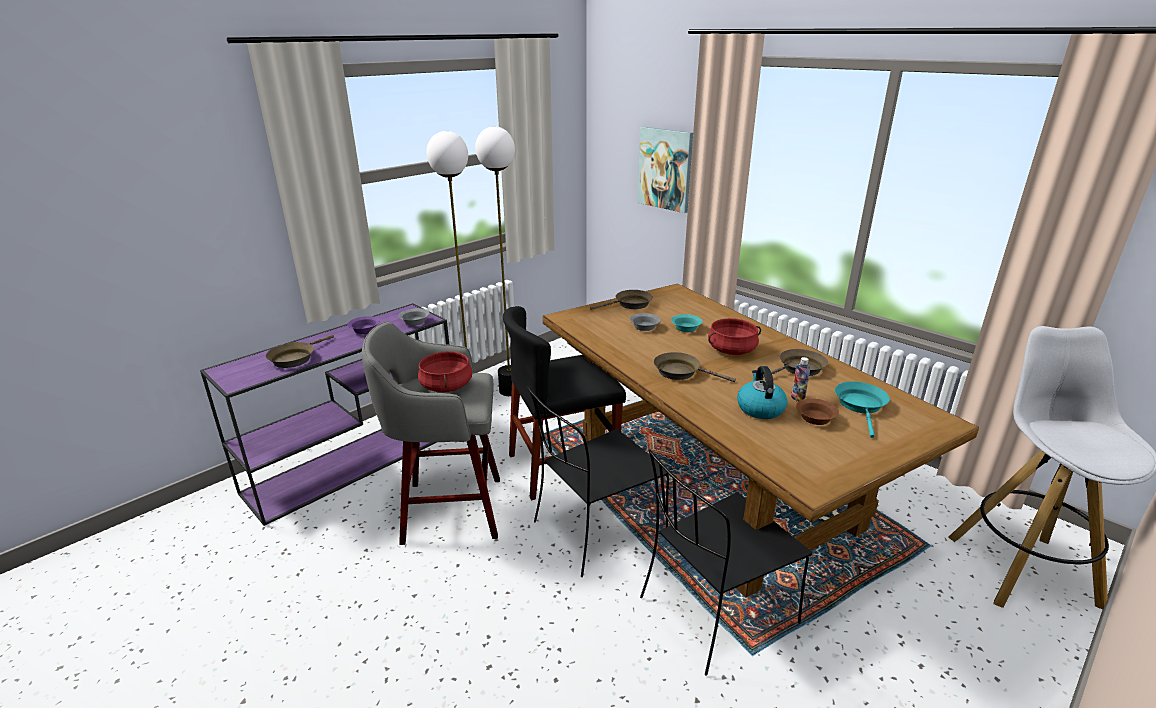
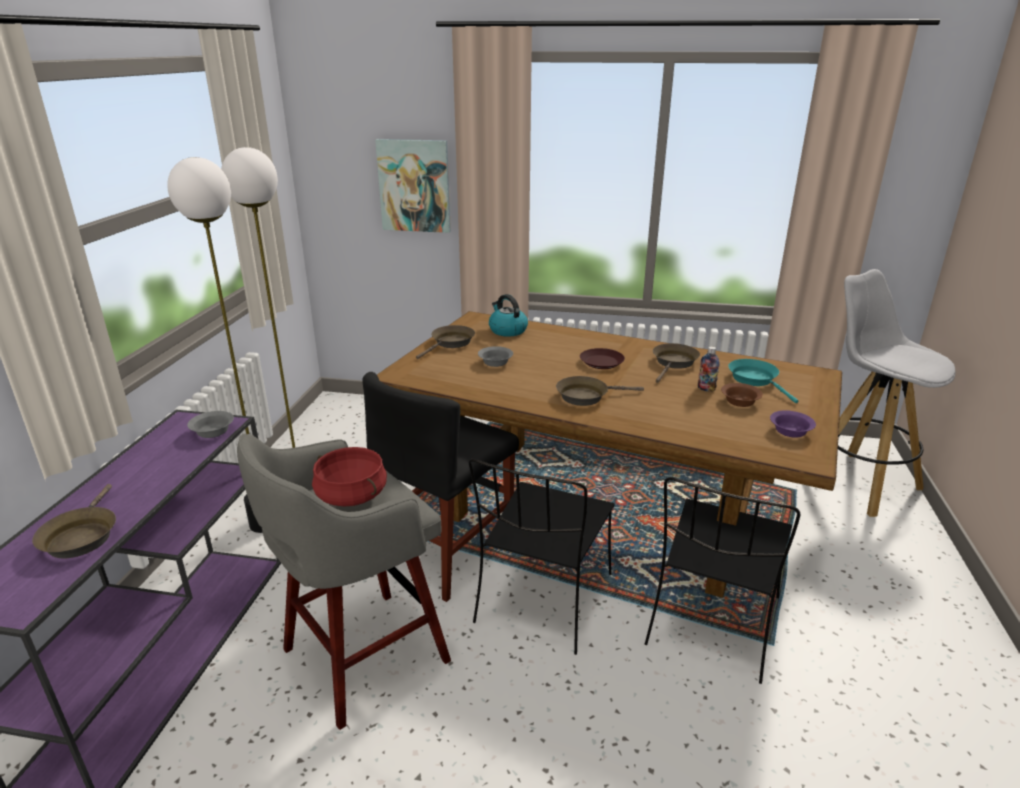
camera: 35 degrees left, 0 degrees up
purple bowl [348,316,380,334] -> purple bowl moved to [770,410,816,438]
turquoise bowl [671,314,703,332] -> none
red cooking pot [708,318,761,355] -> brown plate [580,348,625,369]
kettle [737,366,788,419] -> kettle moved to [489,294,528,337]

